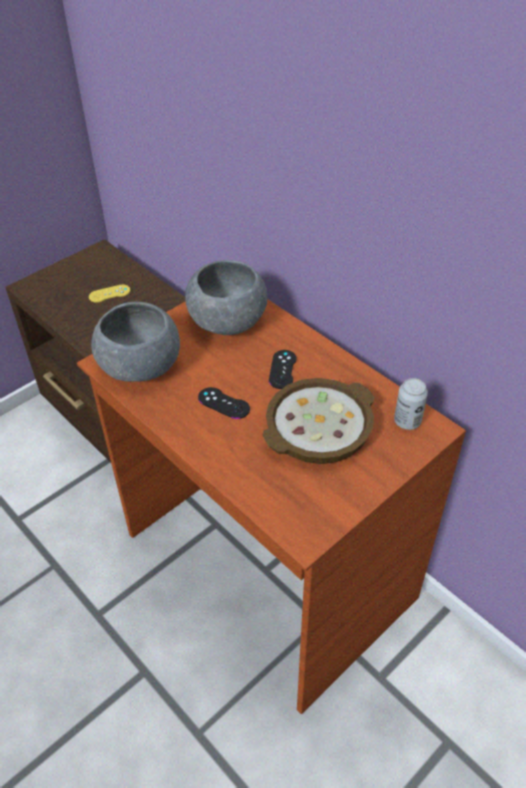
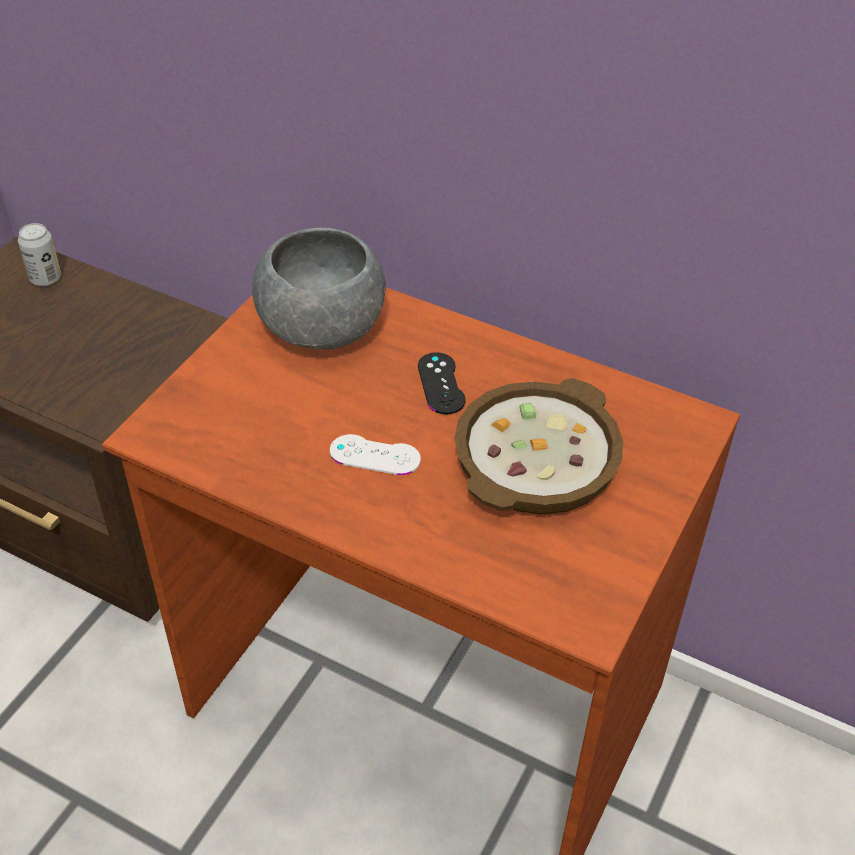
camera: 20 degrees left, 0 degrees up
yellow game controller [89,285,130,302] -> none
grey bowl [91,302,180,382] -> none
black game controller [198,387,250,419] -> white game controller [330,434,421,475]
can [394,378,428,430] -> can moved to [18,223,61,286]

